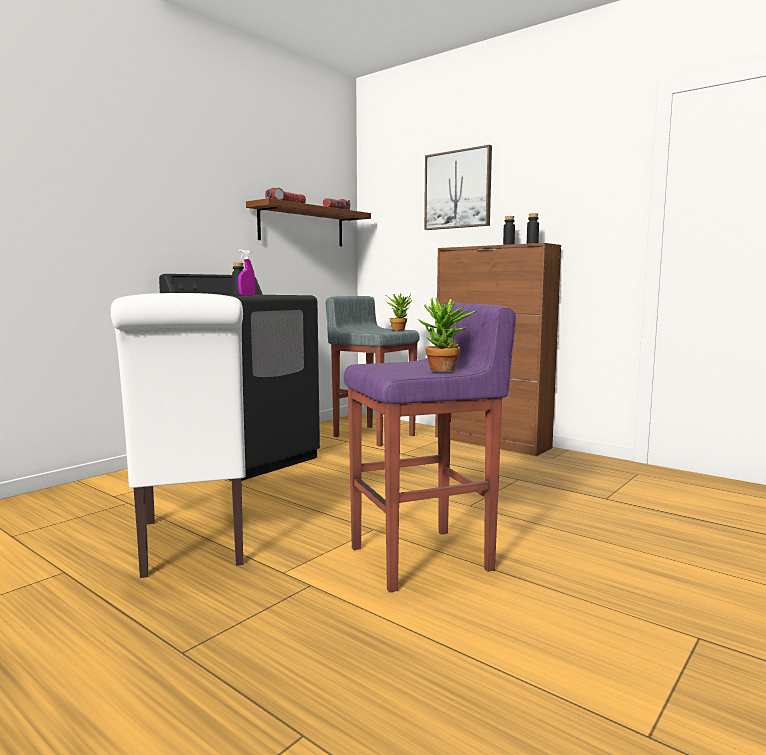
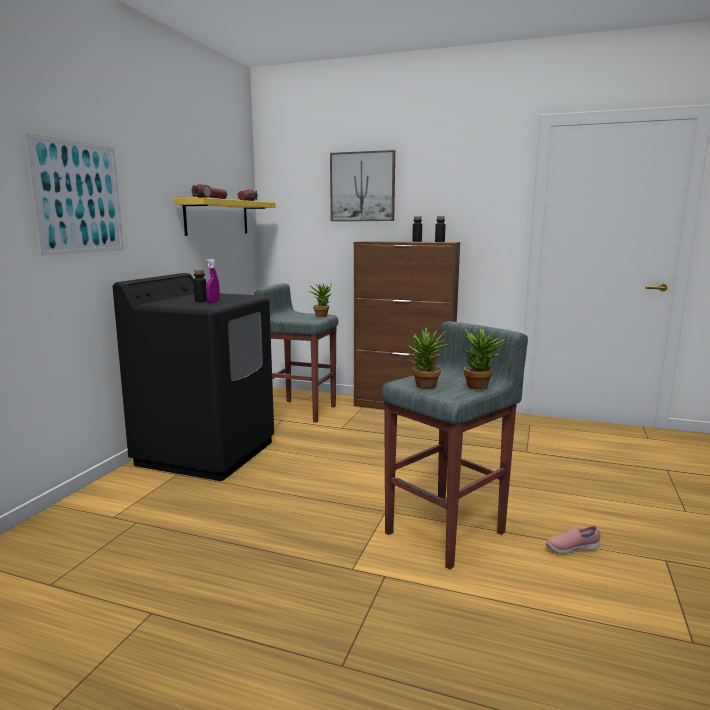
camera: 20 degrees left, 5 degrees up
white chair [111,293,246,578] -> none
brown shelf [246,198,371,246] -> yellow shelf [174,198,276,236]
purple stool [344,303,516,592] -> grey stool [381,321,528,569]
none -> picture [24,132,124,256]
none -> potted plant [407,328,450,389]
none -> pink shoe [546,525,601,554]

